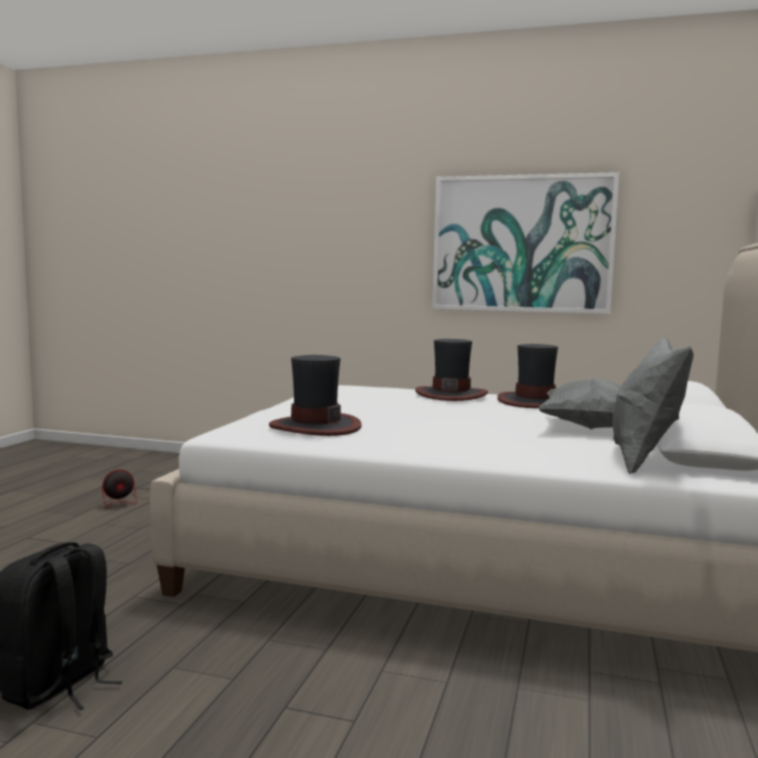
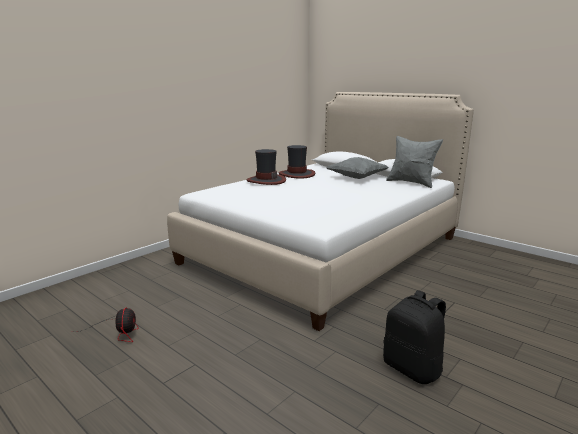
camera: 65 degrees left, 10 degrees up
hat [269,355,362,436] -> none
picture [432,172,619,314] -> none

